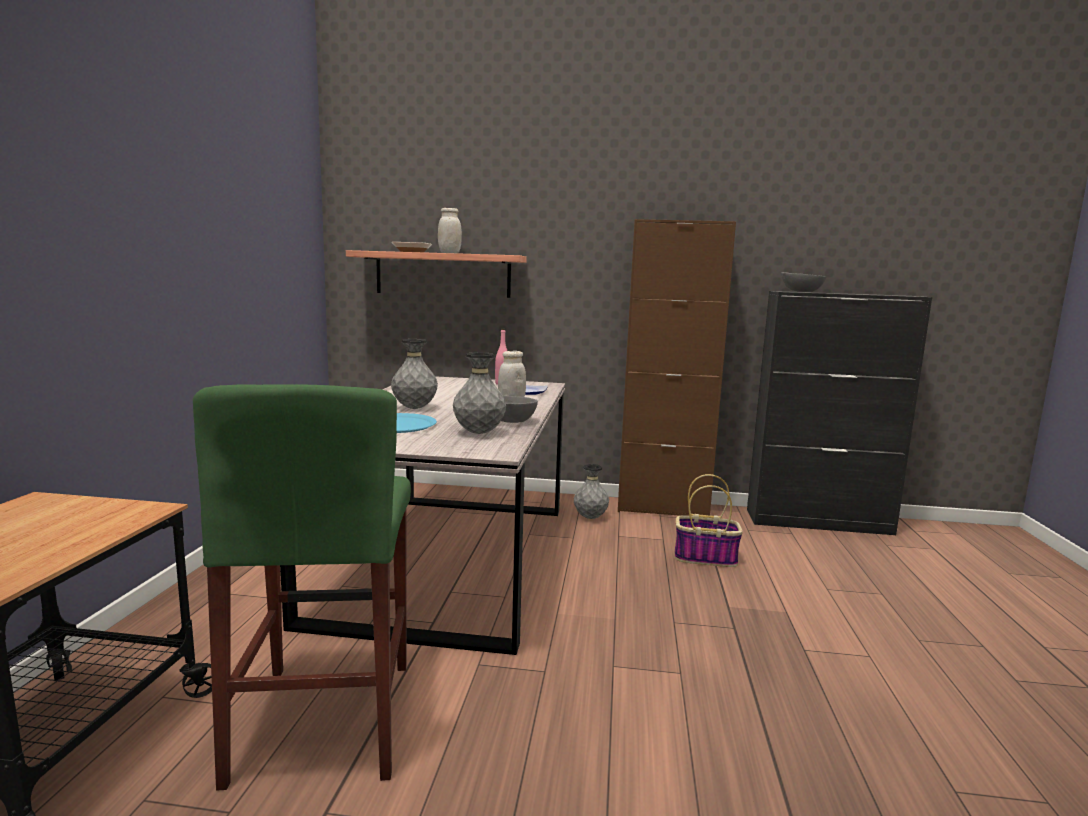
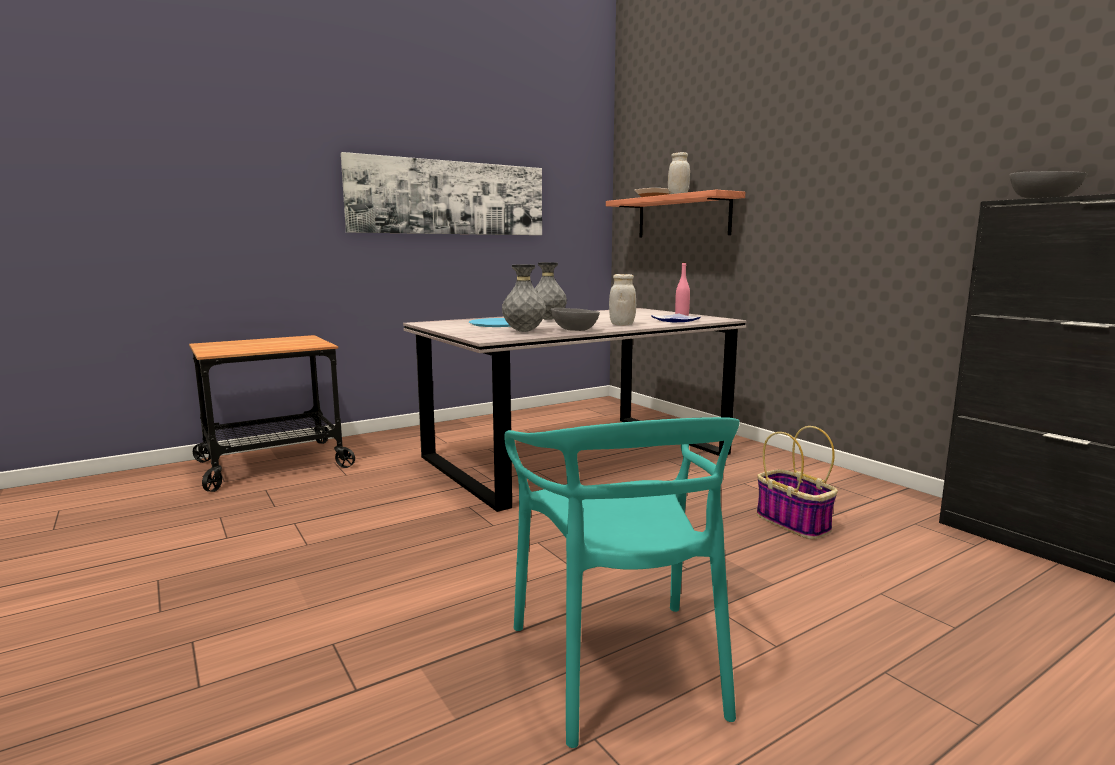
camera: 50 degrees right, 0 degrees up
green stool [193,384,411,790] -> none
grey vase [574,464,609,519] -> none
brown cabinet [618,219,736,516] -> none
none -> picture [341,152,542,235]
none -> turquoise chair [504,417,740,748]

